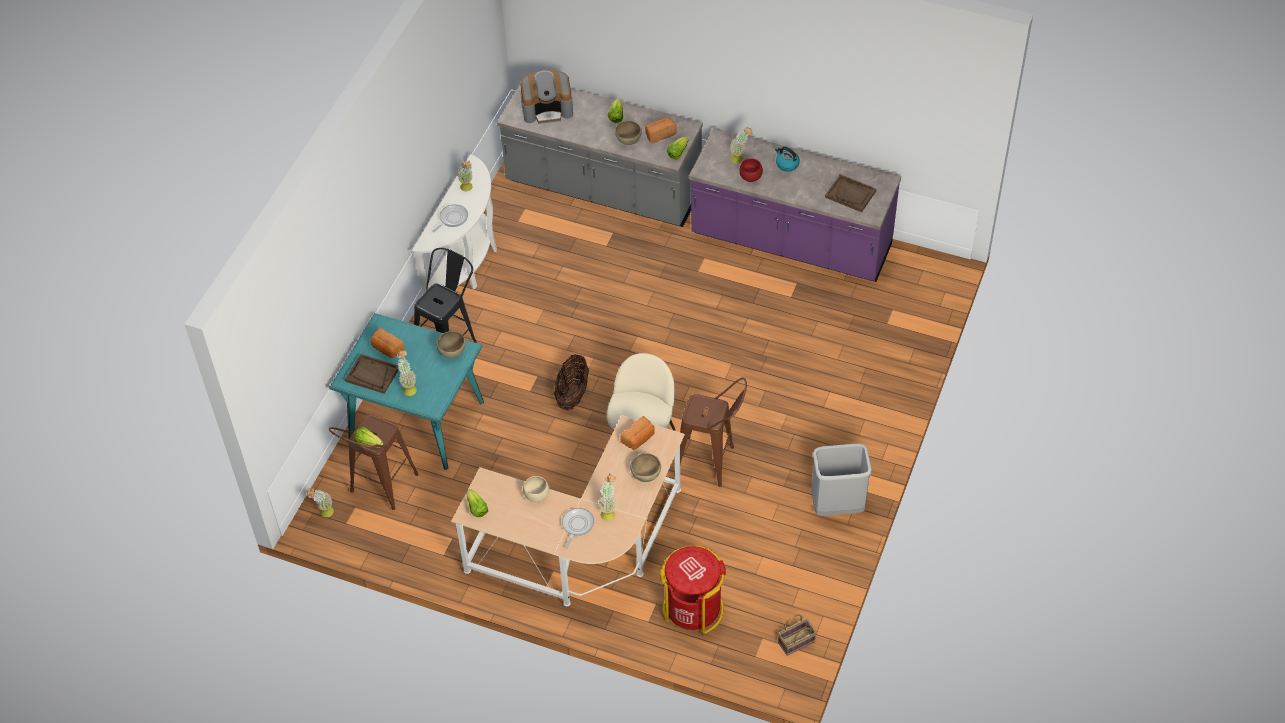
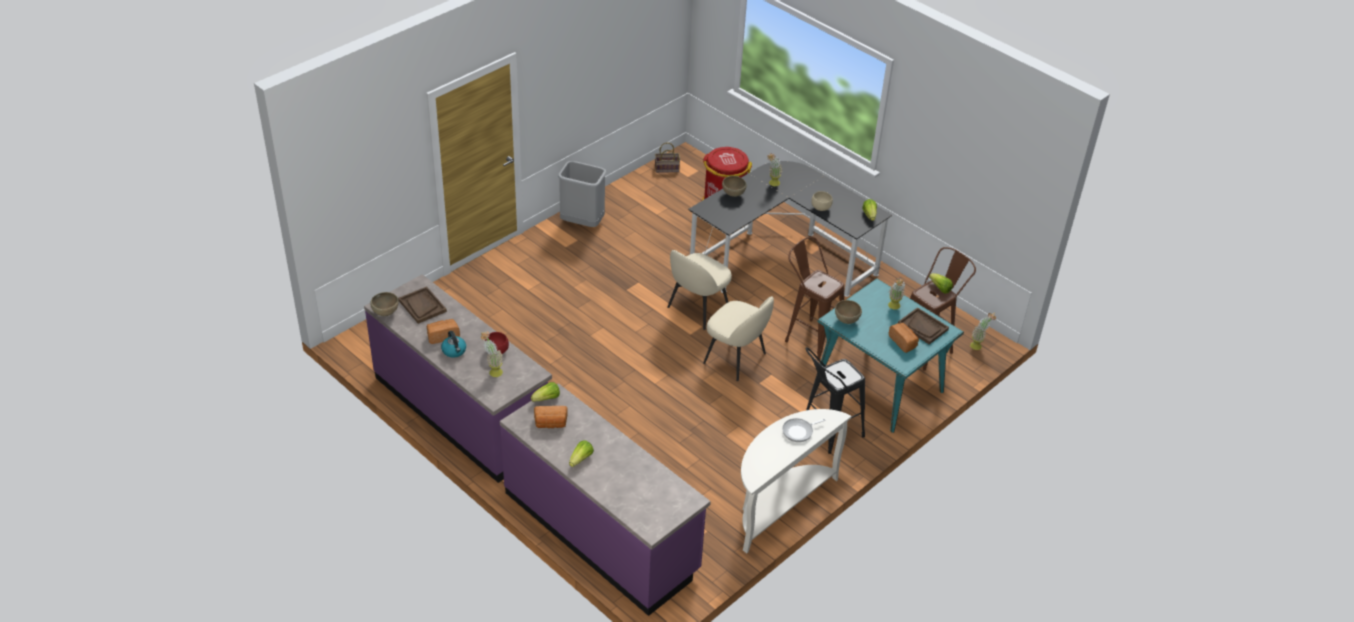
camera: 160 degrees left, 10 degrees down
beige desk [451,415,685,606] -> black desk [688,161,892,297]
potted plant [457,160,473,191] -> none
grey counter [497,85,703,227] -> purple counter [500,383,711,616]
coffee machine [520,70,573,124] -> none
basket [554,354,589,411] -> beige chair [703,296,774,381]
frying pan [562,508,594,549] -> none
brown bowl [615,121,642,145] -> brown bowl moved to [370,292,399,316]
bread [620,416,655,450] -> bread moved to [427,319,460,344]
brown stool [674,377,747,487] -> brown stool moved to [785,237,844,359]

